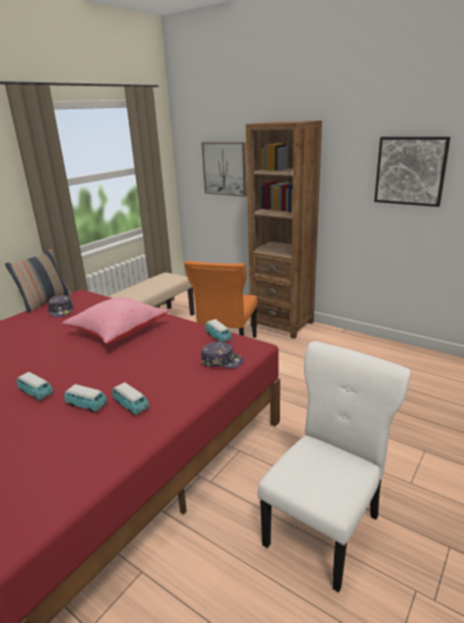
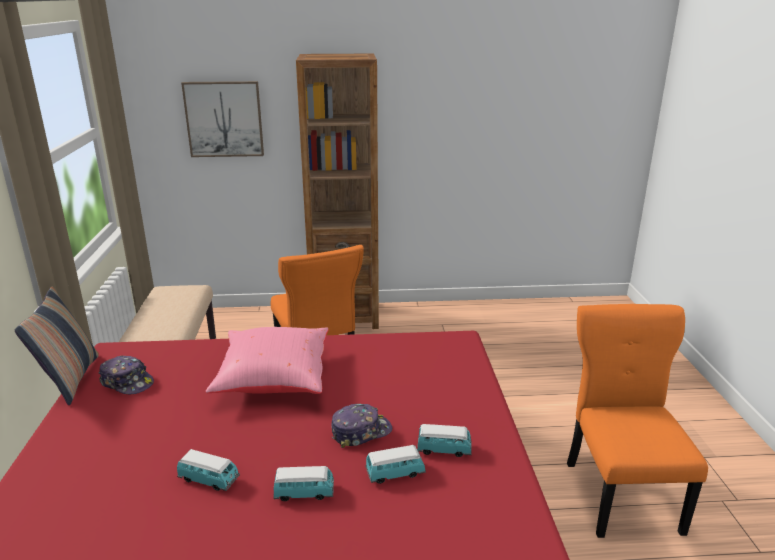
camera: 40 degrees left, 0 degrees up
cap [201,342,243,368] -> cap moved to [331,404,392,448]
toy car [205,319,232,342] -> toy car moved to [177,449,240,491]
white chair [257,341,411,593] -> orange chair [567,304,708,538]
picture [374,137,450,207] -> none

